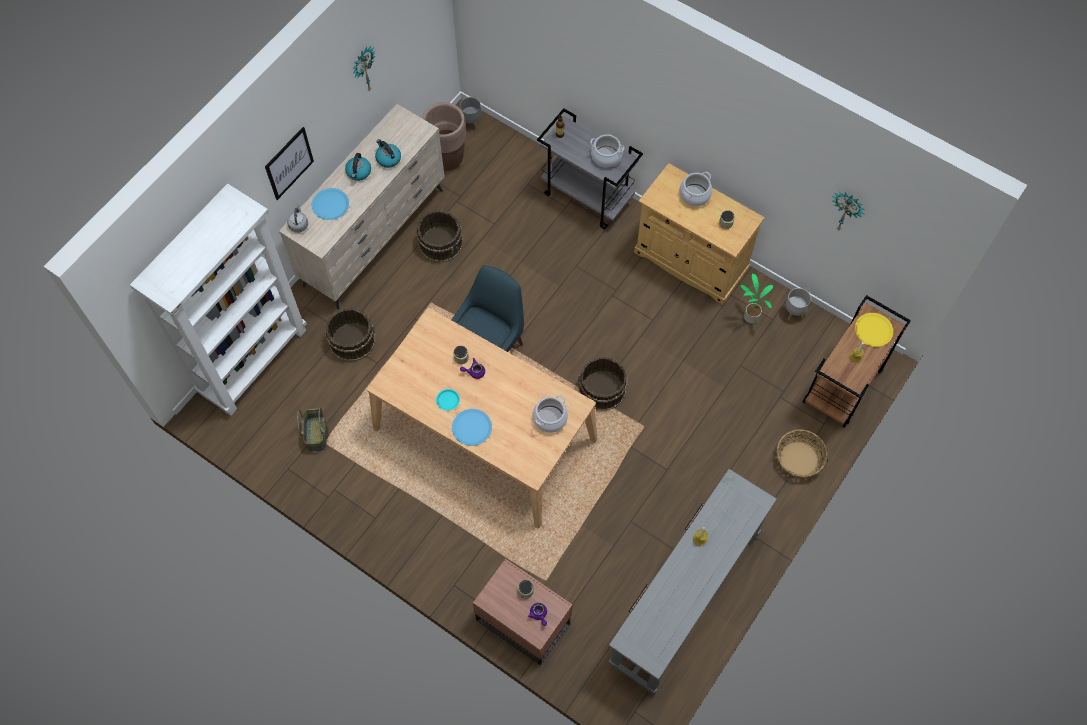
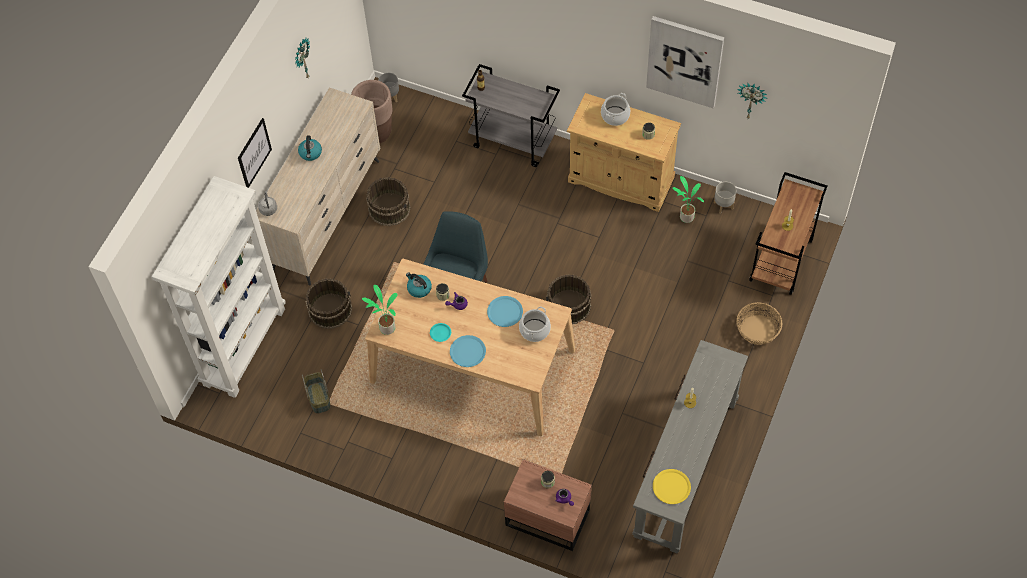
camera: 10 degrees left, 5 degrees down
blue plate [312,188,349,220] -> blue plate moved to [487,296,523,327]
kettle [375,139,401,168] -> kettle moved to [406,272,432,298]
cooking pot [590,134,624,167] -> none
yellow plate [855,313,893,347] -> yellow plate moved to [653,469,691,504]
none -> potted plant [362,285,398,335]
none -> picture [646,16,724,108]

